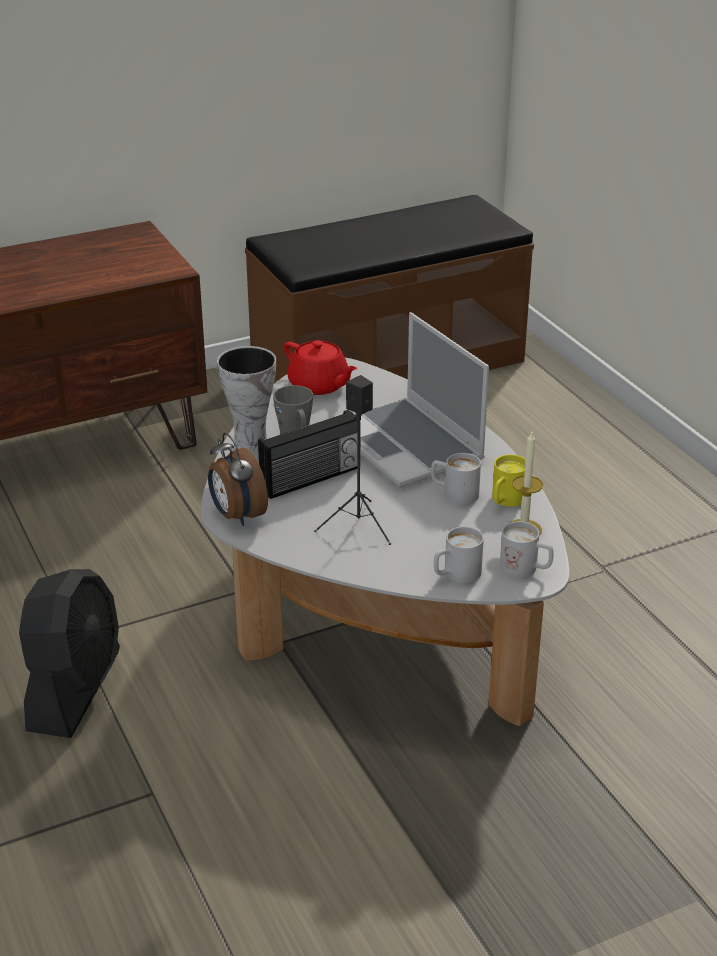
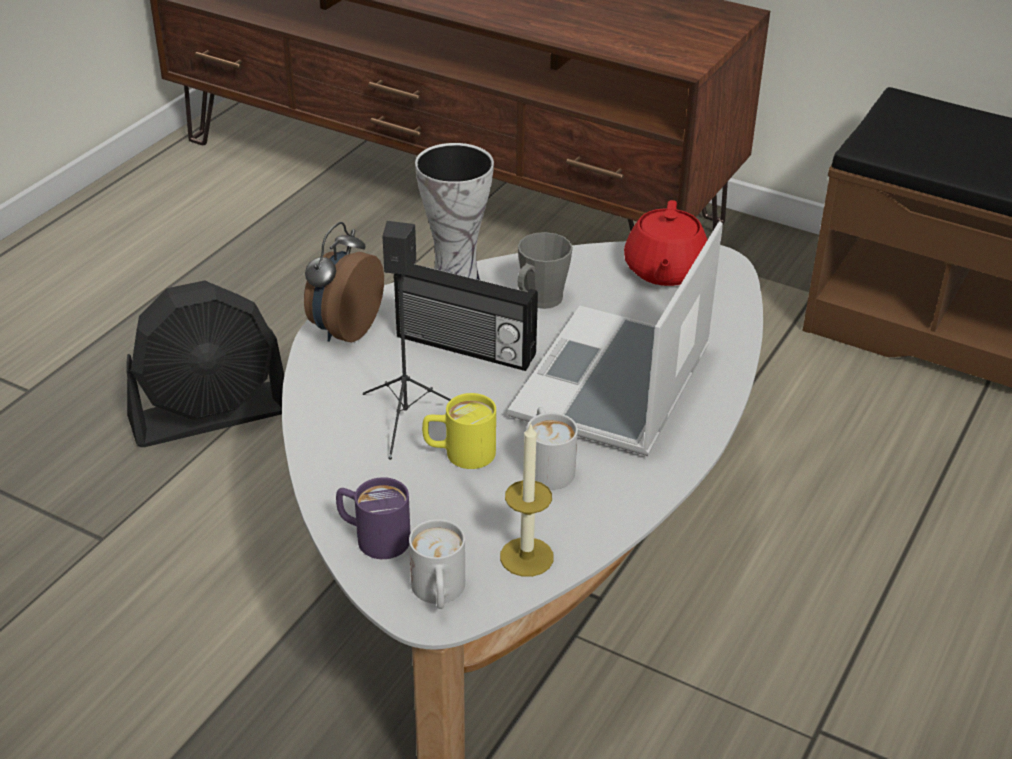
camera: 55 degrees right, 5 degrees up
white mug [434,527,484,583] -> purple mug [336,477,410,559]
yellow mug [492,455,526,507] -> yellow mug moved to [422,393,496,469]

